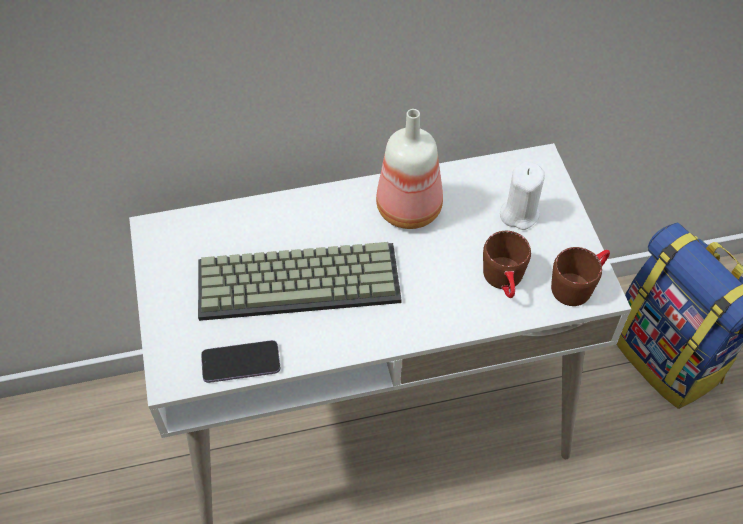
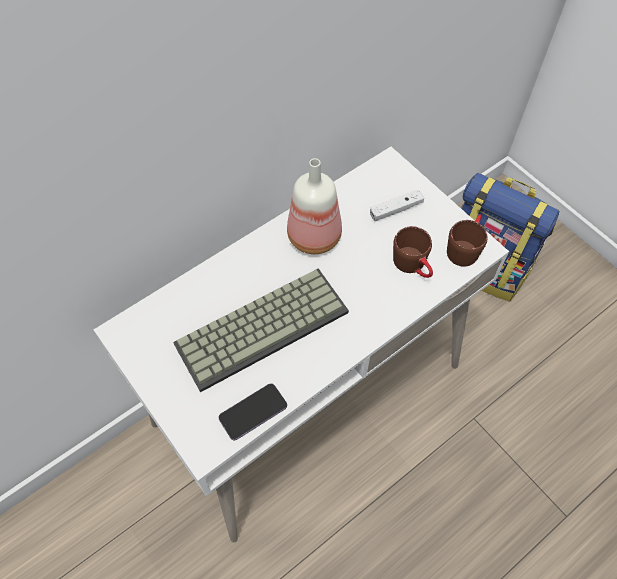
camera: 25 degrees left, 5 degrees up
white candle [500,162,545,230] -> white game controller [370,190,424,221]

